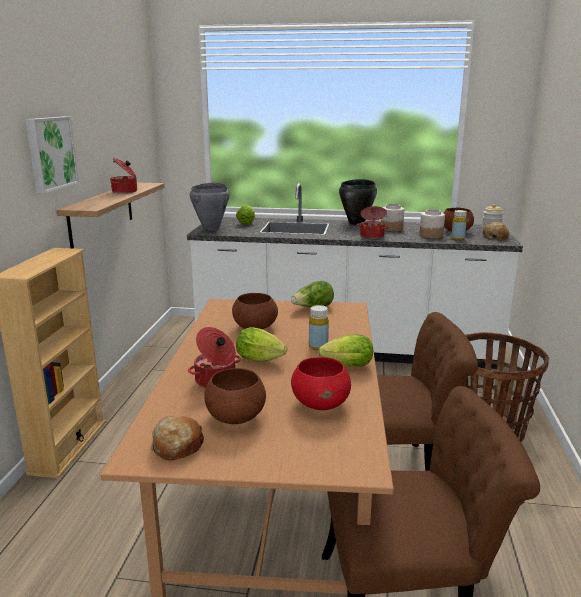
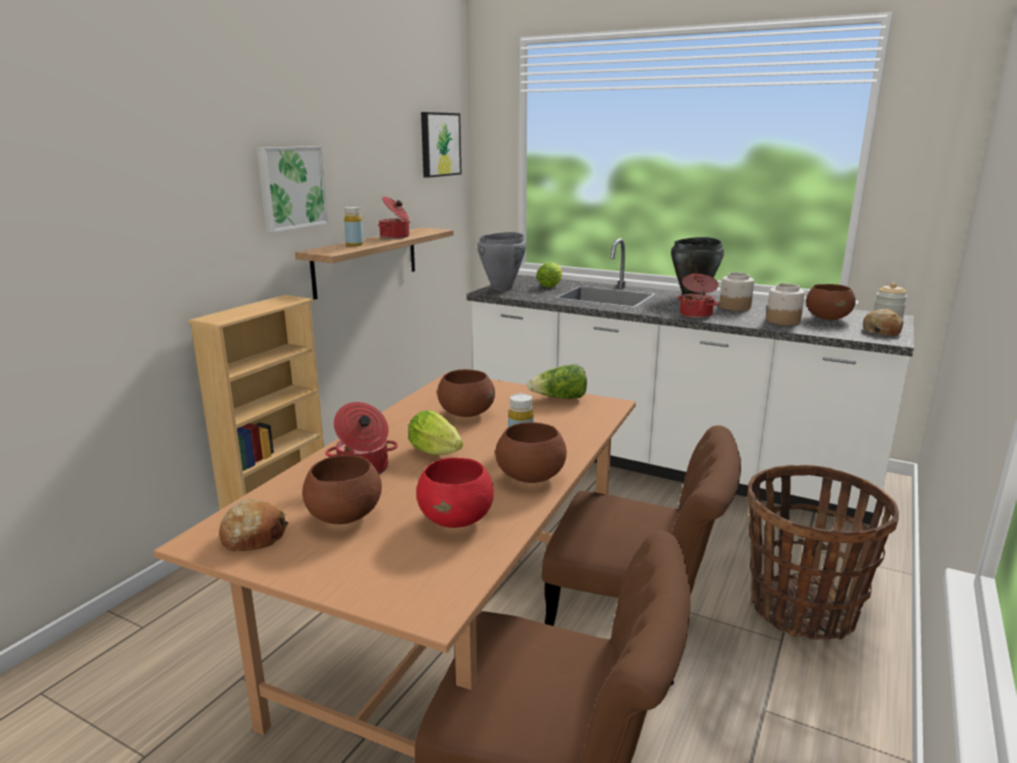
camera: 20 degrees right, 0 degrees up
lettuce [318,335,373,366] -> brown bowl [495,422,567,483]
yellow bottle [451,210,467,240] -> yellow bottle moved to [344,207,364,246]
none -> picture [421,112,461,178]

